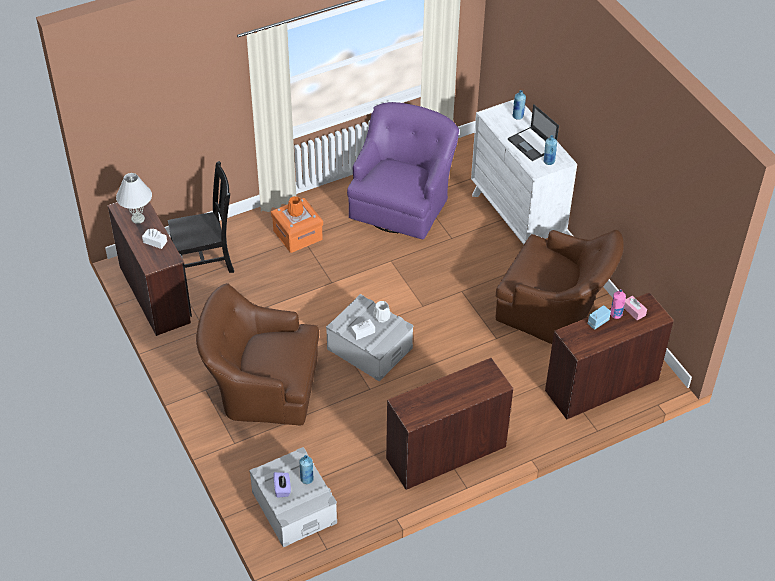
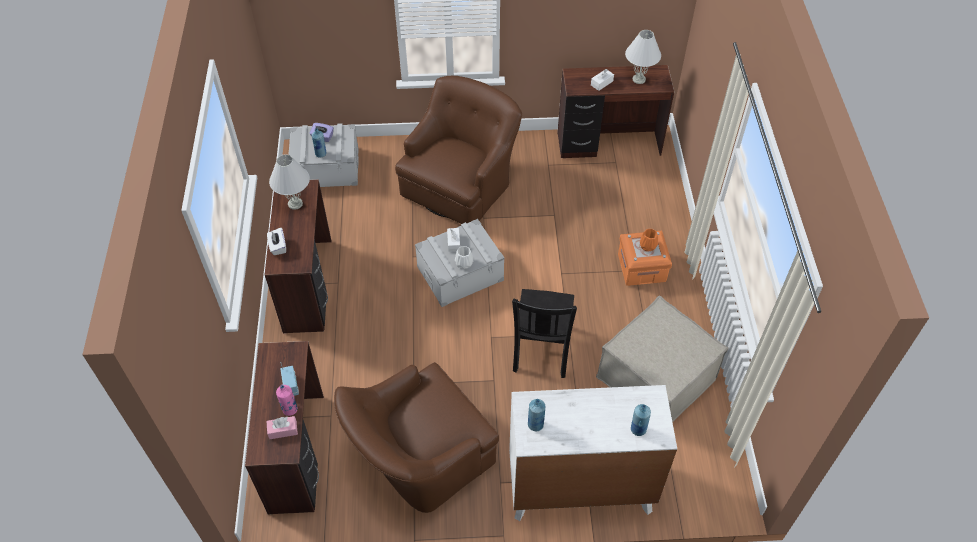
camera: 115 degrees right, 5 degrees up
black chair [168,161,234,273] -> black chair moved to [512,289,577,378]
purple armchair [347,102,459,239] -> beige ottoman [596,296,728,422]
laptop [508,104,559,161] -> none
none -> white tissue box [267,228,286,255]
none -> white table lamp [269,154,310,210]

